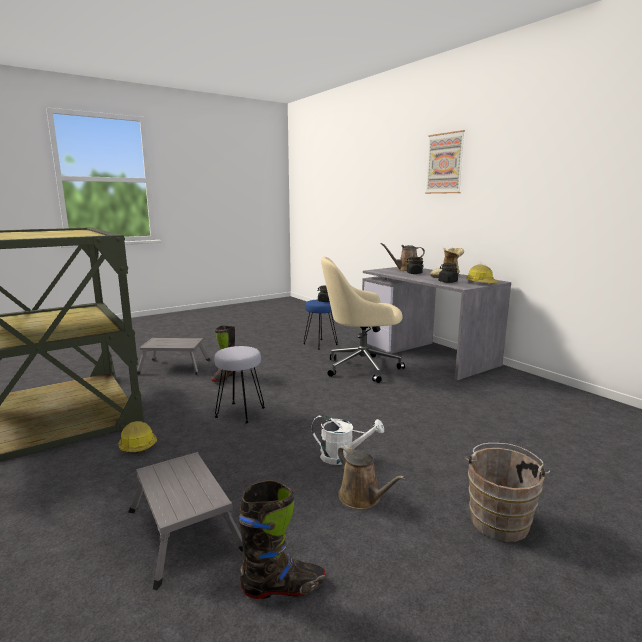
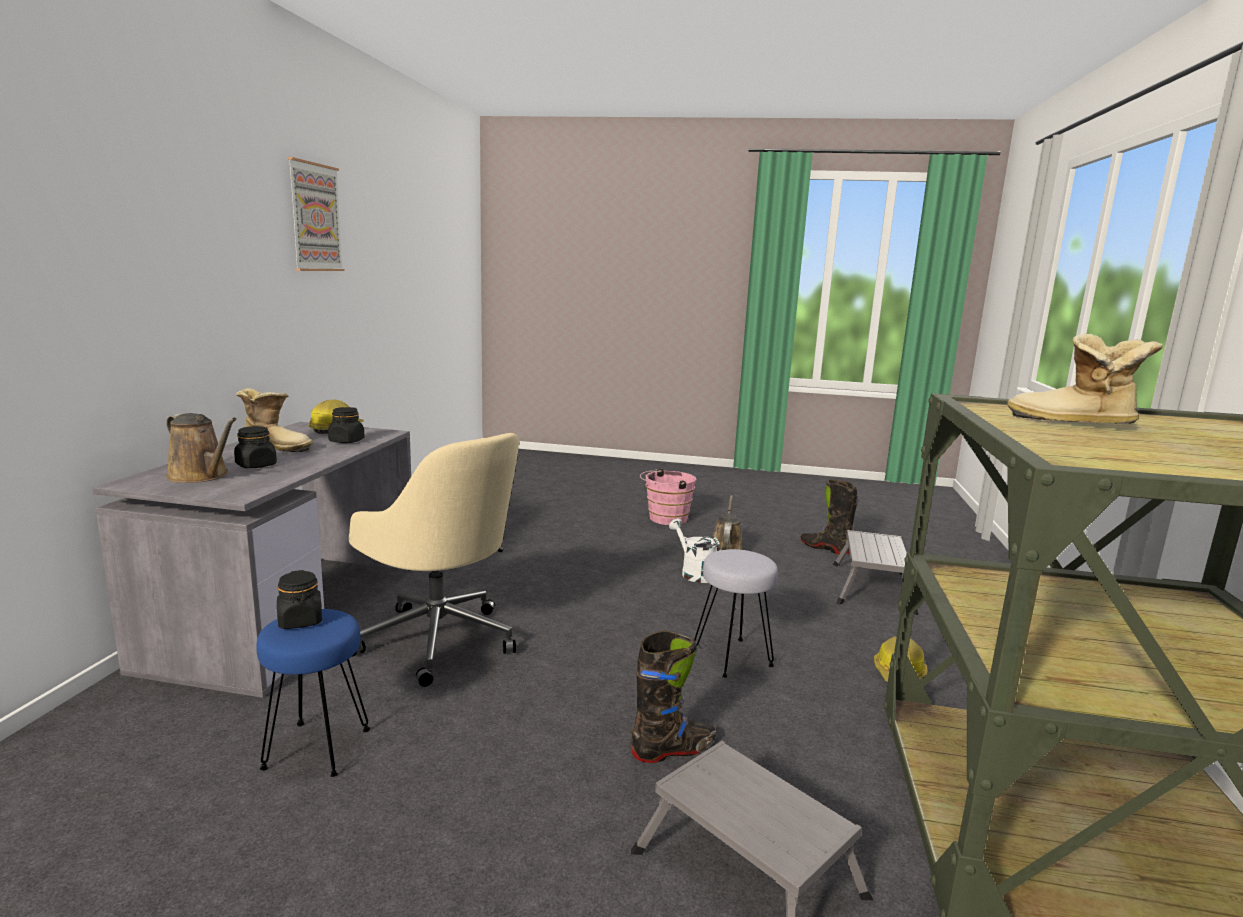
camera: 135 degrees left, 0 degrees up
picture [425,130,465,194] -> picture moved to [287,157,344,271]
brown bucket [466,443,550,542] -> pink bucket [640,468,696,525]
none -> boot [1007,334,1163,424]

